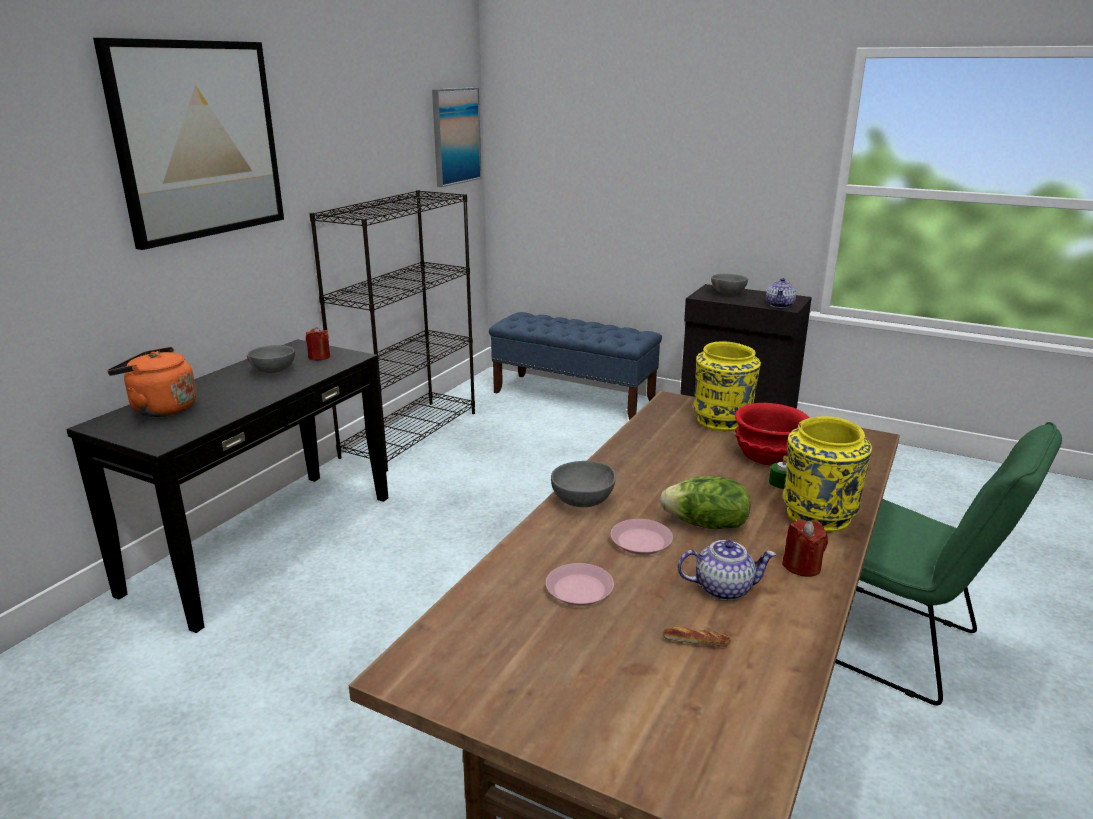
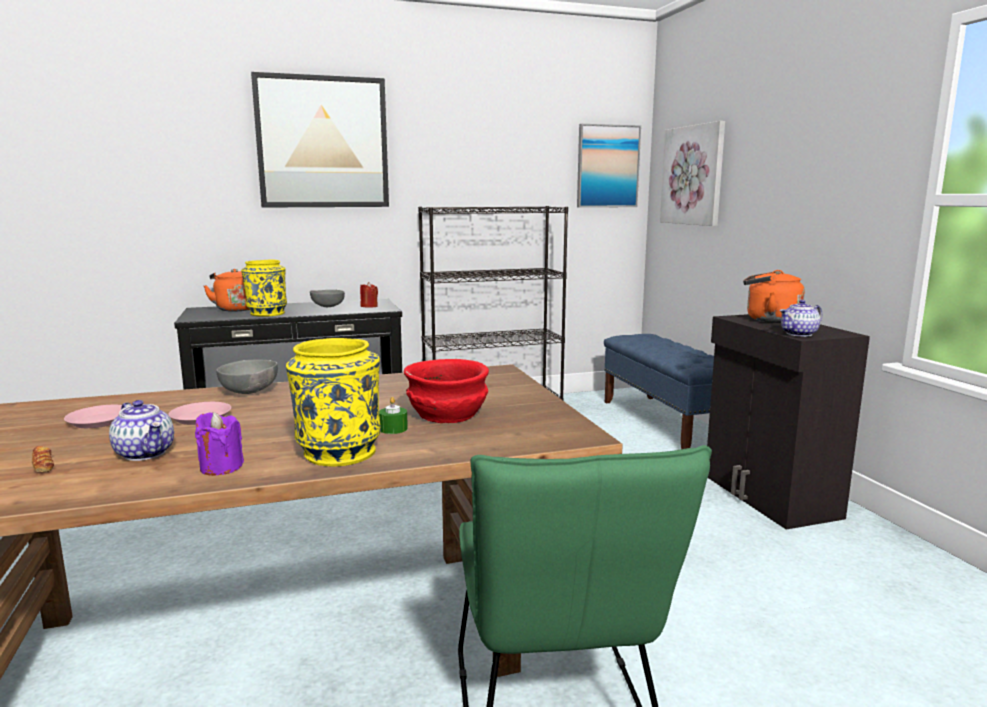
camera: 45 degrees right, 10 degrees down
lettuce [660,476,751,529] -> none
yellow vase [693,342,761,431] -> yellow vase moved to [241,260,287,317]
grey bowl [711,274,748,295] -> orange kettle [743,270,805,323]
red candle [782,519,828,577] -> purple candle [195,412,244,476]
none -> picture [660,121,725,226]

